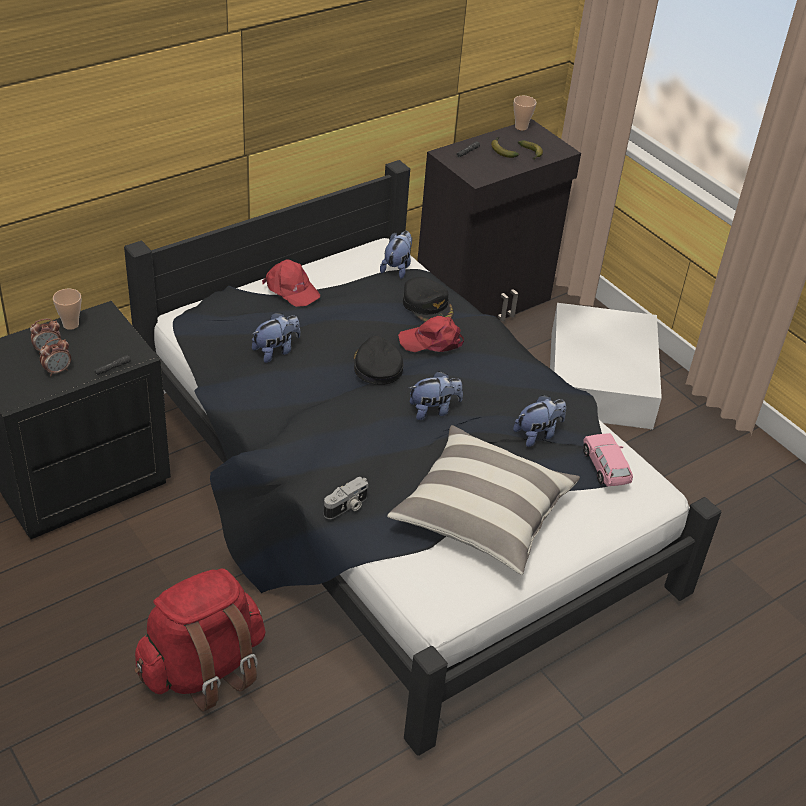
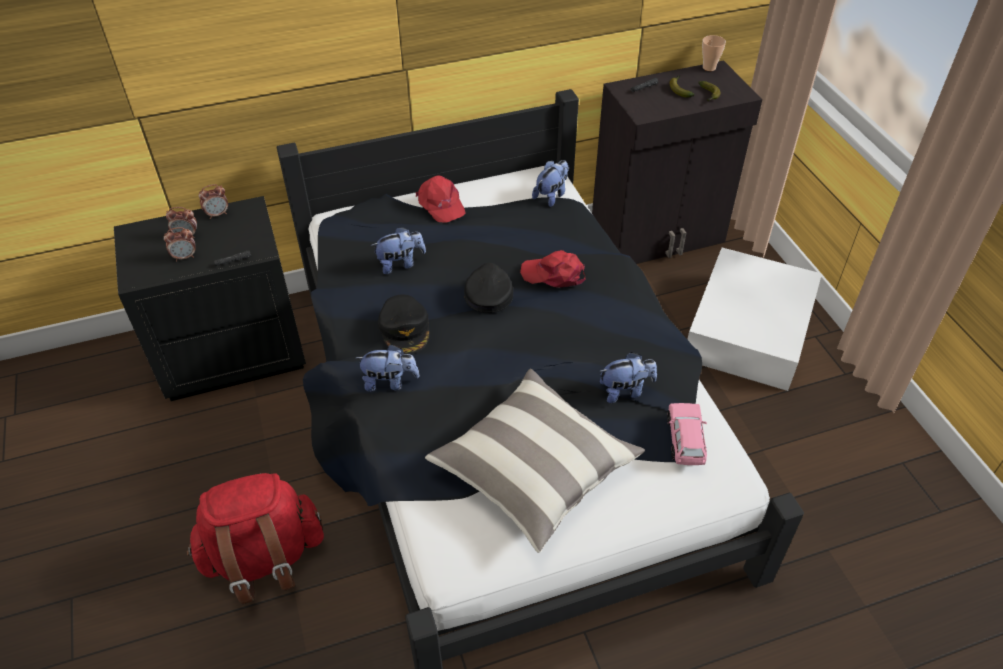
camera: 20 degrees right, 5 degrees up
cup [53,289,81,330] -> alarm clock [199,184,228,219]
camera [324,477,368,519] -> none
black cap [403,277,454,322] -> black cap moved to [378,295,429,354]
plush toy [409,371,463,420] -> plush toy moved to [356,344,420,392]

